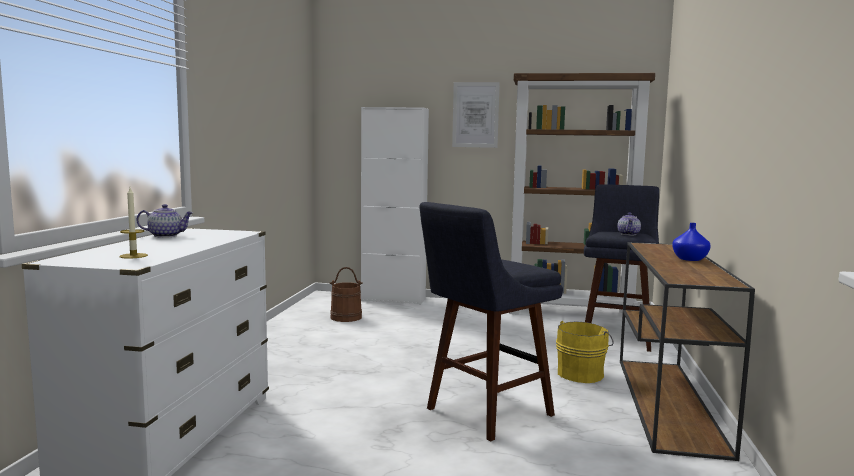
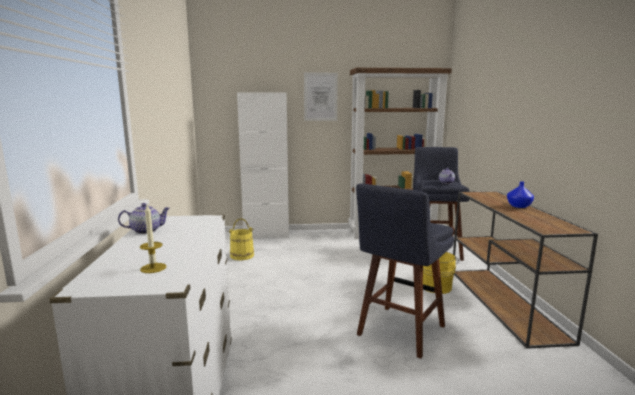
camera: 15 degrees left, 5 degrees up
brown bucket [329,267,363,322] -> yellow bucket [228,218,254,260]

